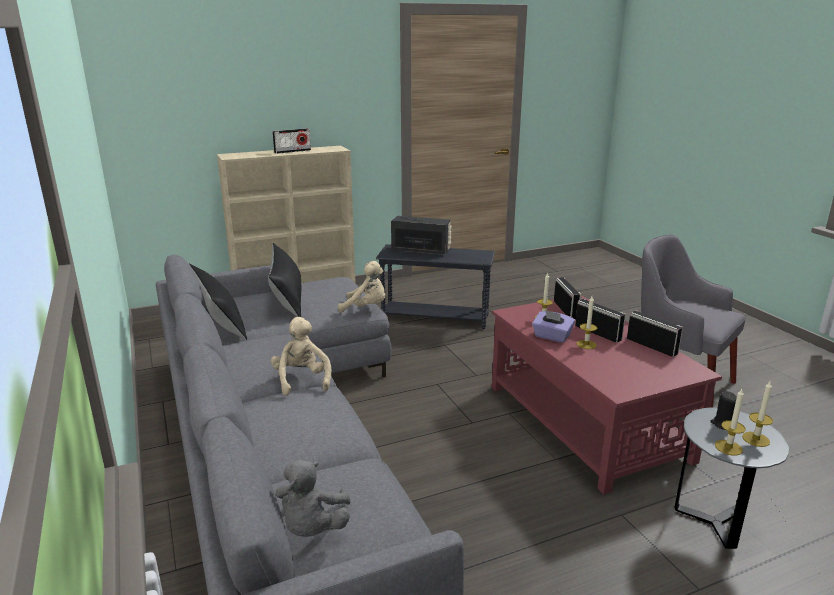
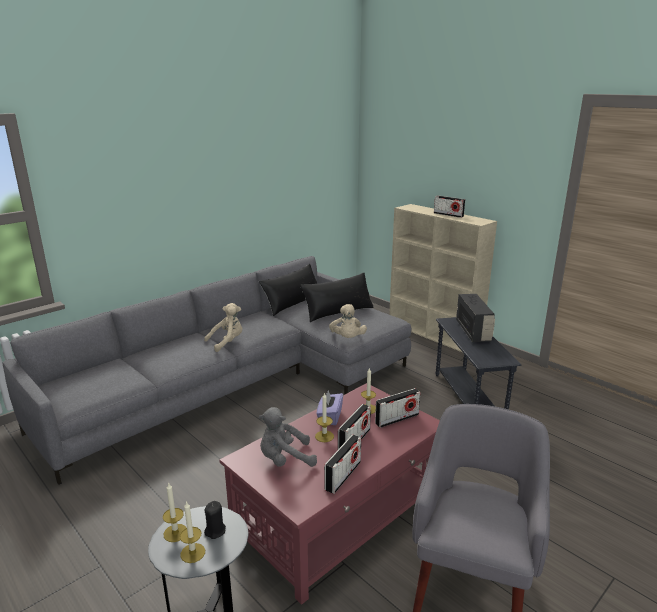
camera: 70 degrees right, 0 degrees up
grey plush toy [275,460,351,537] -> grey plush toy moved to [259,407,317,467]

